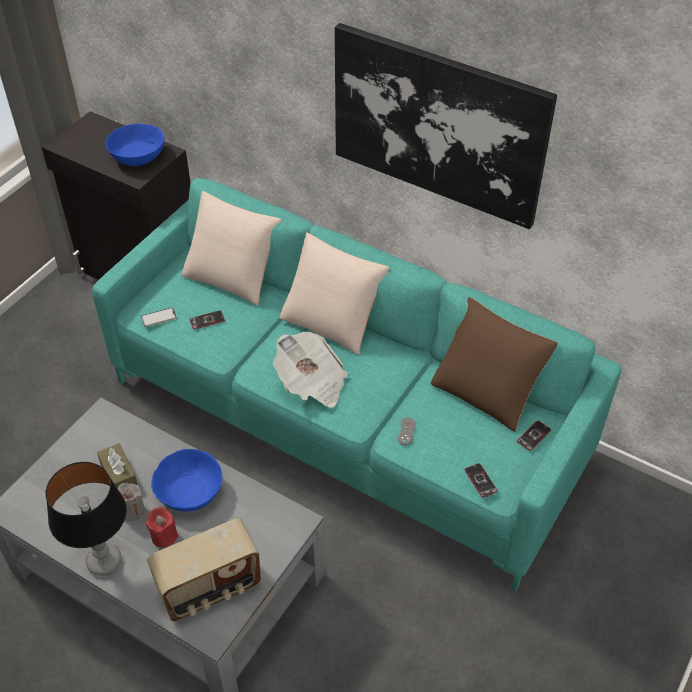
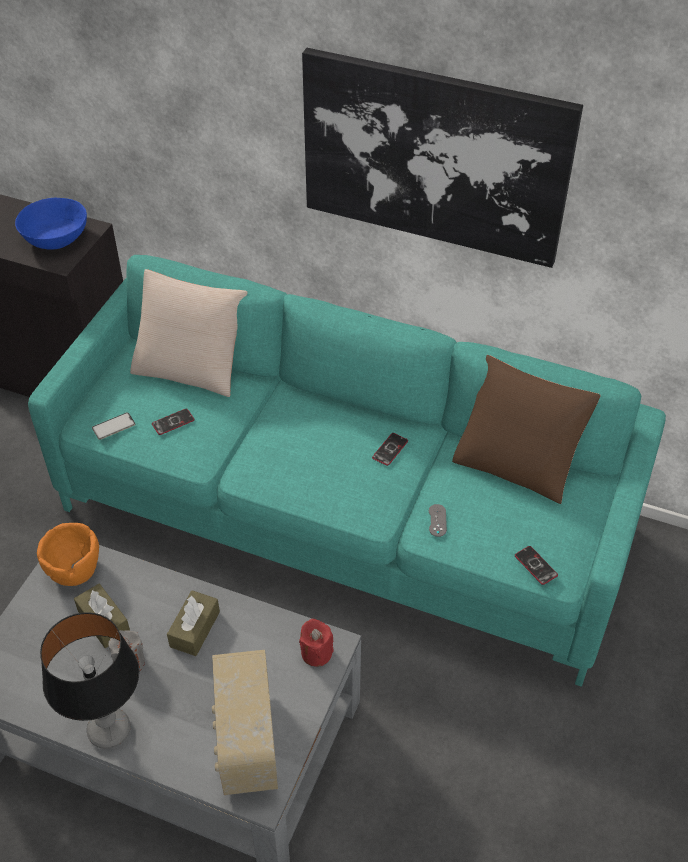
camera: 10 degrees left, 0 degrees up
red candle [146,507,178,548] -> red candle moved to [299,618,334,667]
radio [147,518,261,621] -> radio turned 120 degrees clockwise [212,650,278,795]
blue bowl [151,449,222,511] -> brown tissue box [167,590,220,656]
newspaper [273,332,348,408] -> none
beige pillow [280,233,389,355] -> none
phone [517,421,551,451] -> phone moved to [372,433,408,466]
none -> orange bowl [37,523,99,586]

